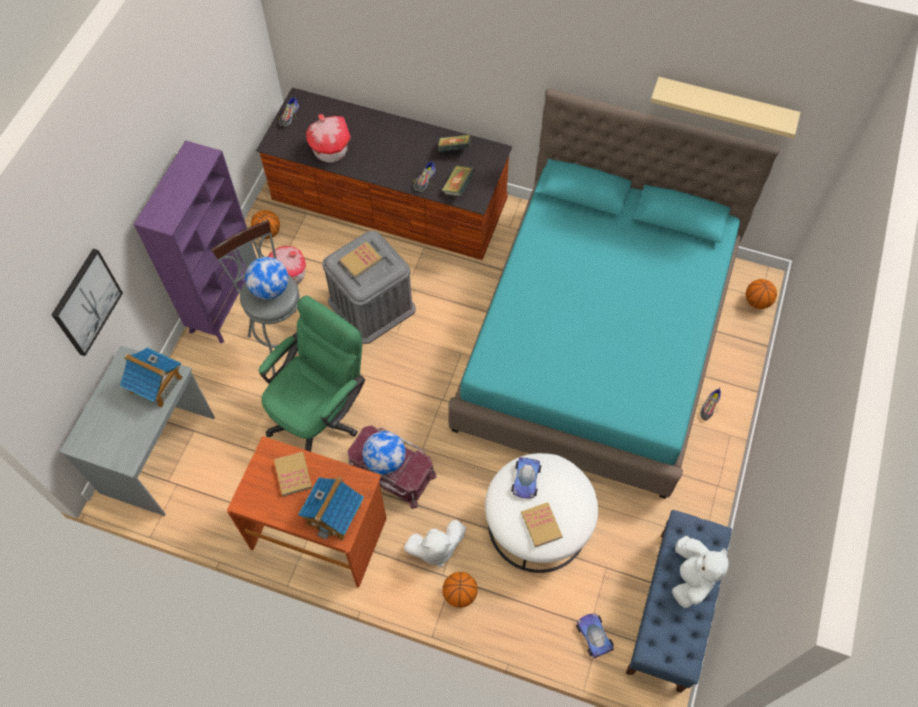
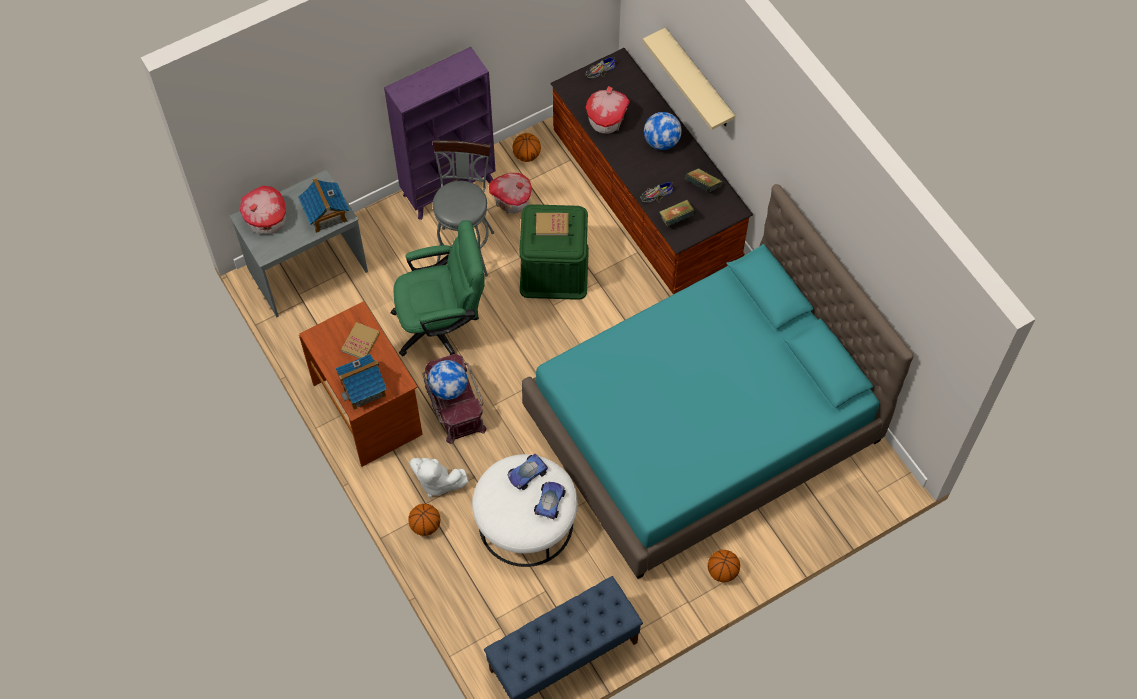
camera: 40 degrees right, 0 degrees up
picture [51,249,123,356] -> none
globe [245,257,288,299] -> globe moved to [644,112,682,150]
grey storage box [322,231,416,344] -> green storage box [519,204,589,300]
book [521,502,563,547] -> none
toy car [576,614,614,659] -> toy car moved to [534,482,566,520]
beige shelf [650,77,801,138] -> beige shelf moved to [643,28,735,130]
white plush toy [672,536,729,608] -> none
shoe [698,387,721,421] -> none
basketball [746,279,777,309] -> basketball moved to [708,550,740,582]
none -> toy house [240,186,286,234]

